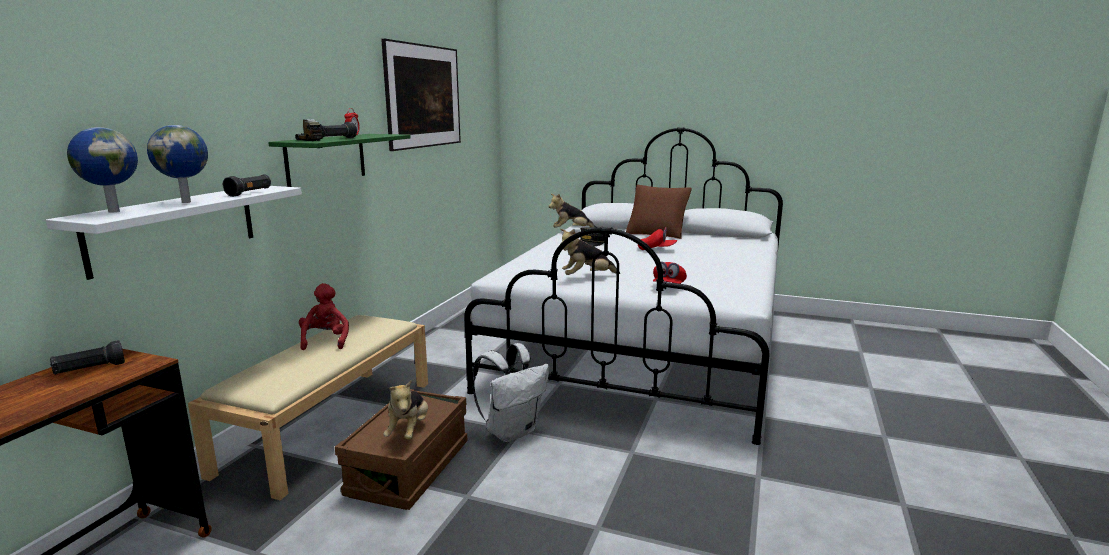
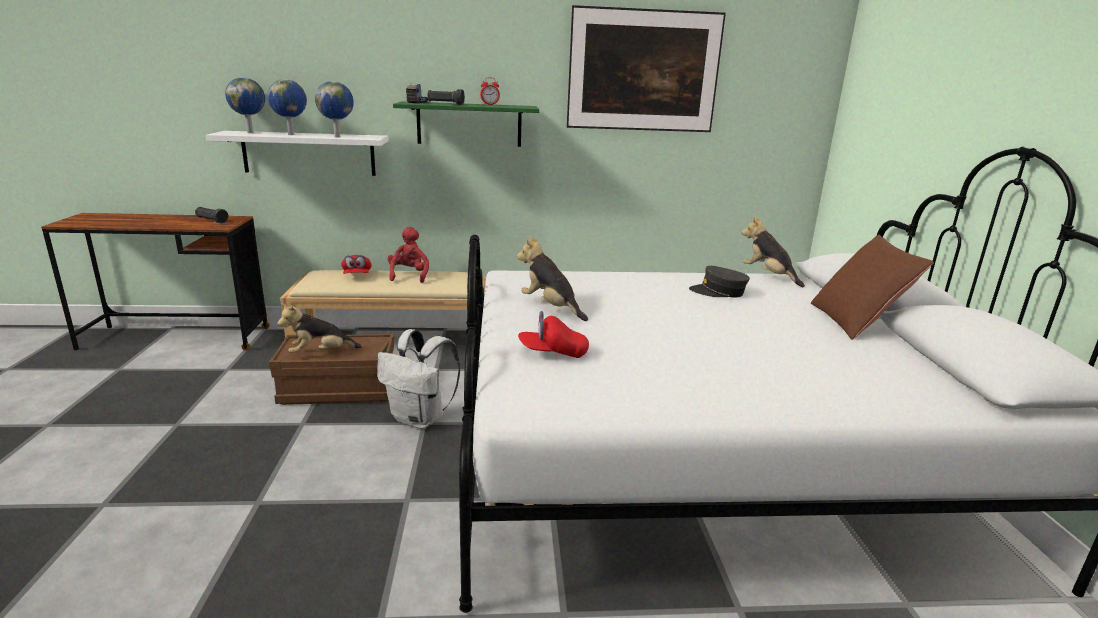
camera: 65 degrees right, 5 degrees up
black flashlight [223,174,271,197] -> globe [315,81,354,138]
red plush toy [299,283,349,350] -> red plush toy turned 60 degrees counterclockwise [388,227,429,283]
red cap [638,227,677,250] -> red cap moved to [341,255,372,274]

